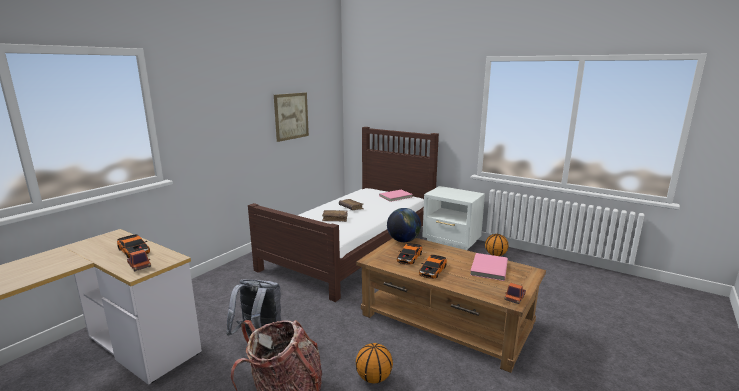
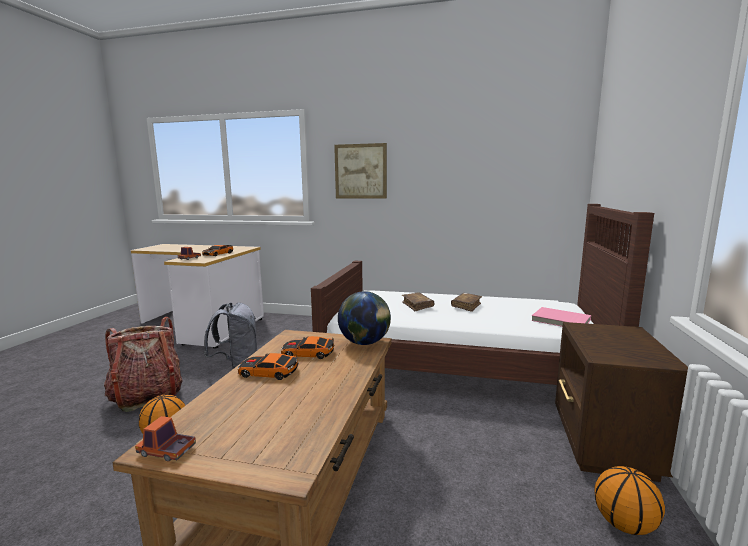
camera: 70 degrees right, 5 degrees down
picture [274,93,309,142] -> picture moved to [334,143,387,199]
white nightstand [422,186,485,250] -> brown nightstand [555,322,688,482]
pink book [470,253,508,281] -> none

